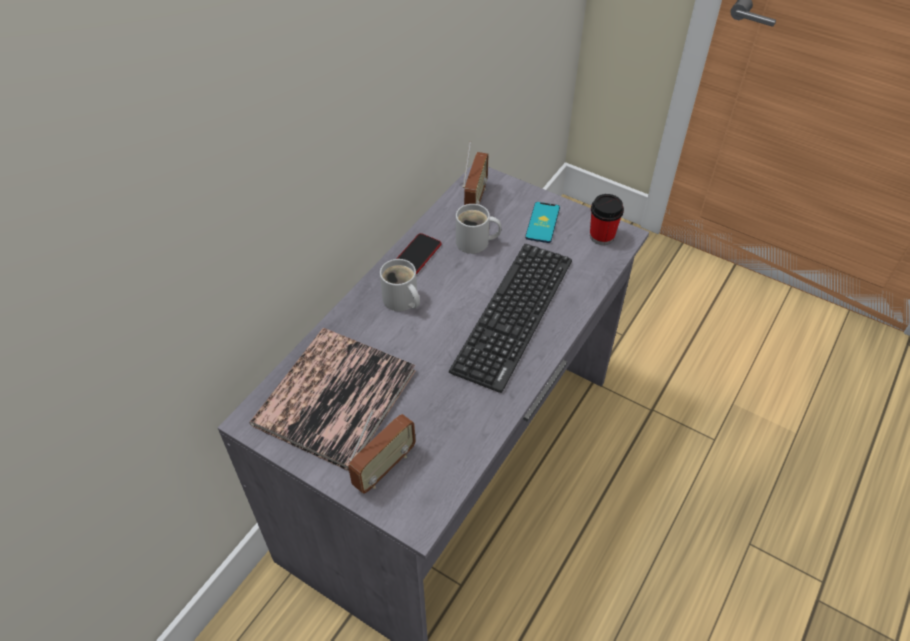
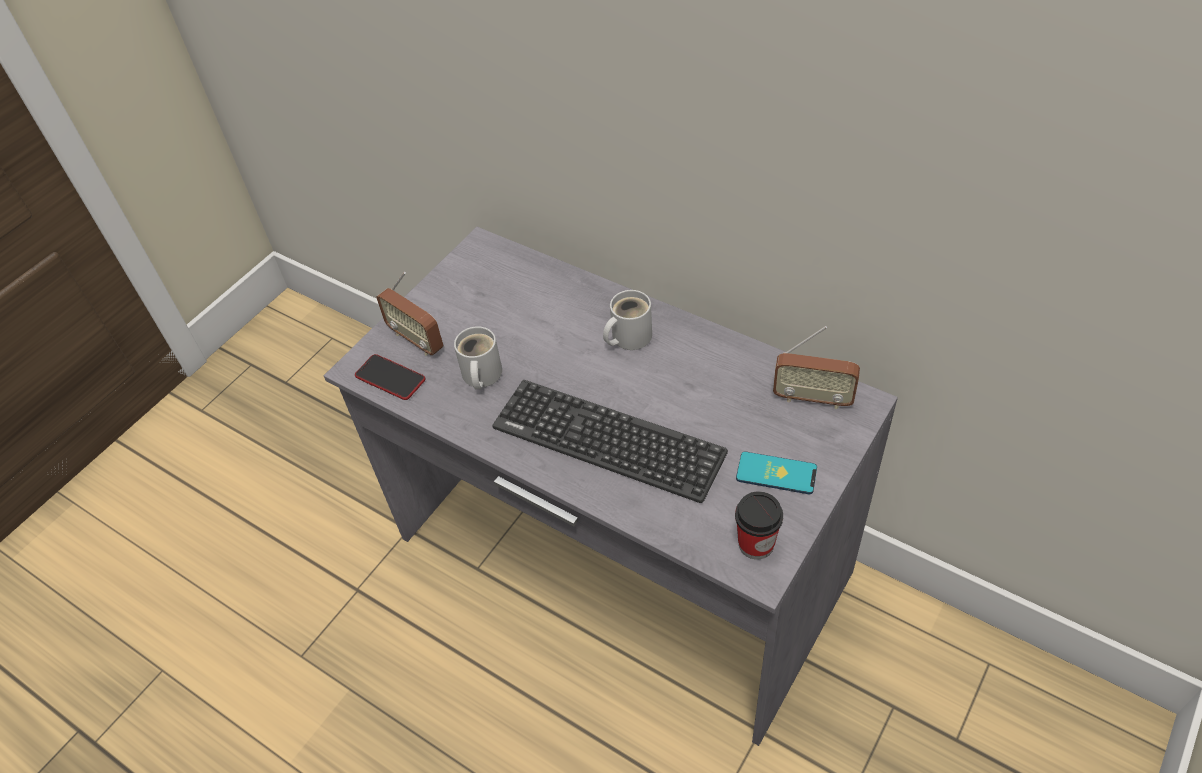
camera: 95 degrees right, 0 degrees up
book [249,328,416,471] -> none
phone [396,233,442,274] -> phone moved to [355,354,426,400]
white mug [456,204,501,254] -> white mug moved to [454,326,502,389]

